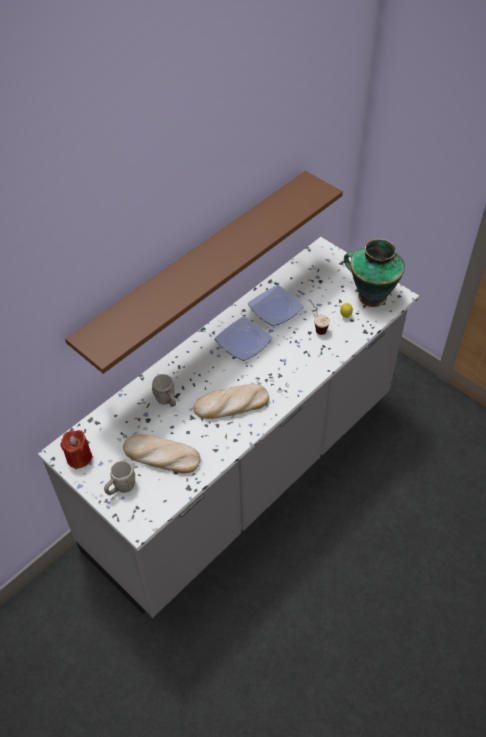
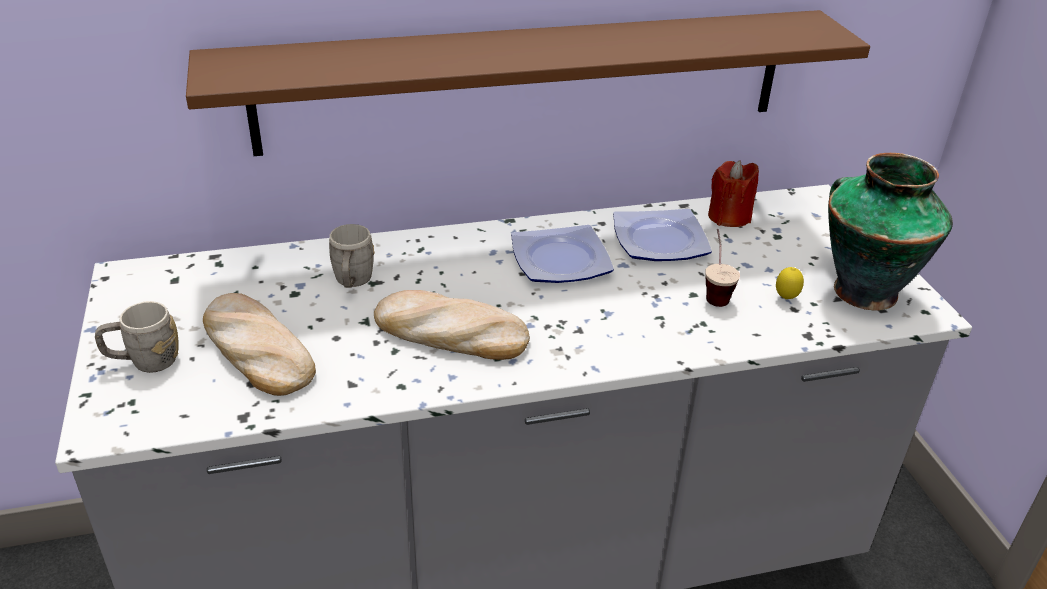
camera: 30 degrees right, 15 degrees down
red candle [60,430,93,469] -> red candle moved to [708,160,759,227]

